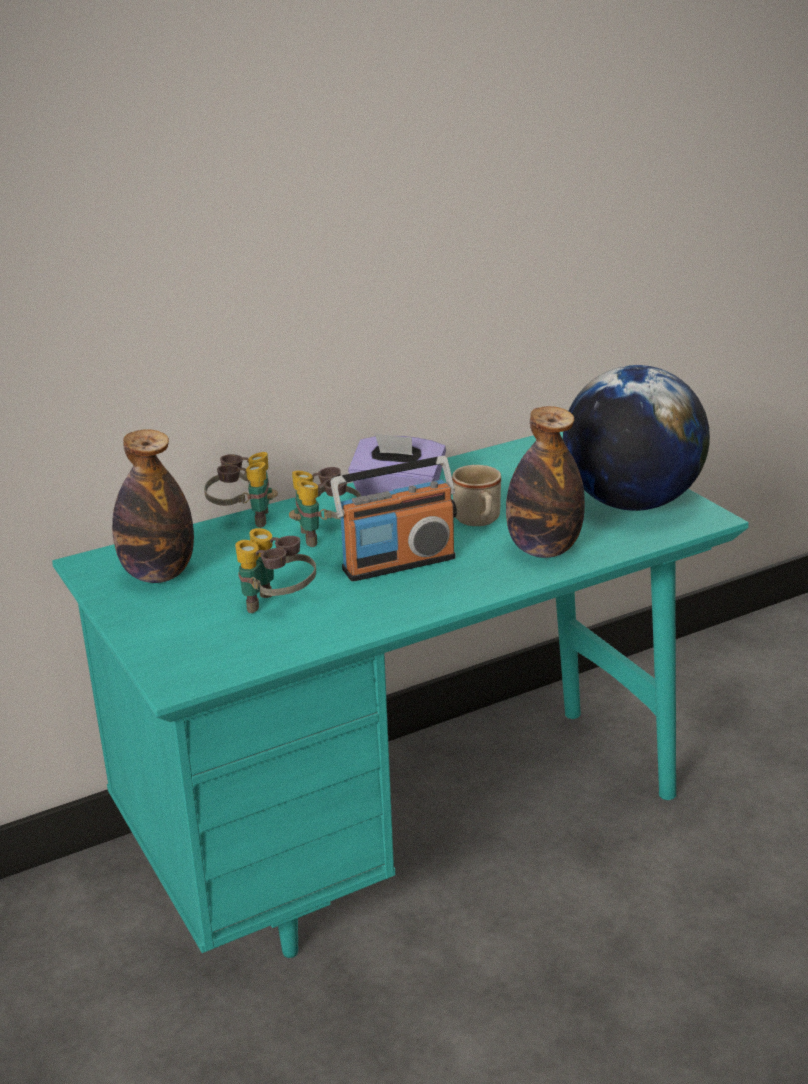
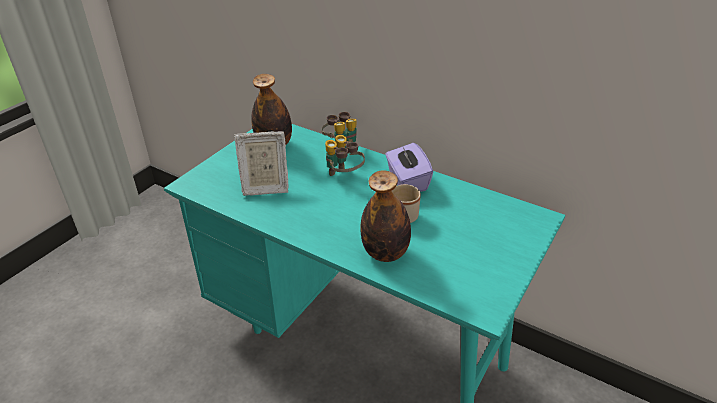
camera: 60 degrees right, 10 degrees up
binoculars [235,528,316,613] -> picture frame [234,131,288,196]
radio [331,456,457,581] -> none
globe [563,365,710,511] -> none

